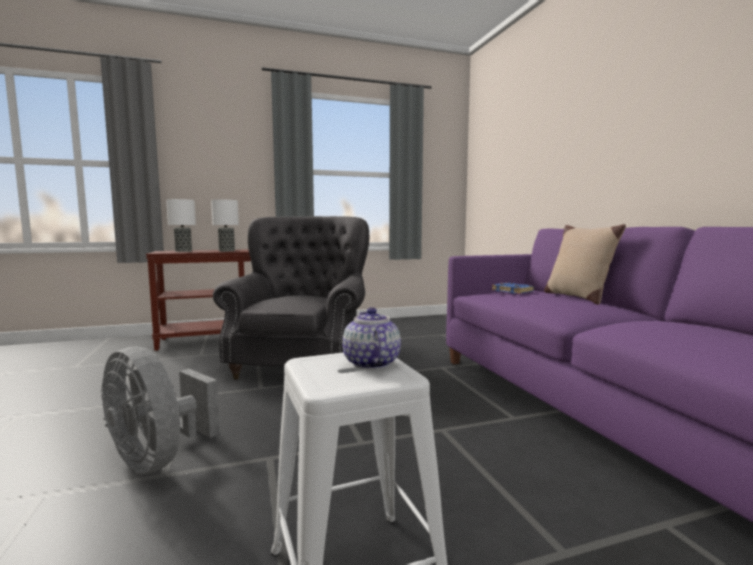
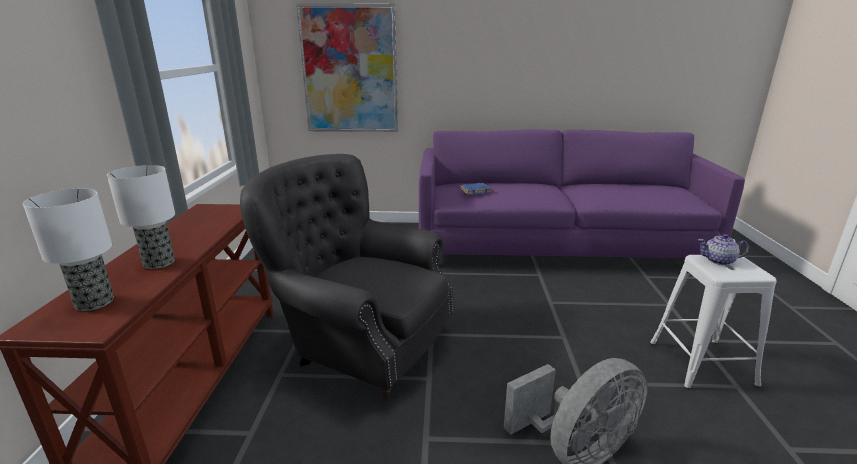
camera: 70 degrees left, 15 degrees up
beige pillow [544,224,626,305] -> none
none -> picture [296,4,398,132]

